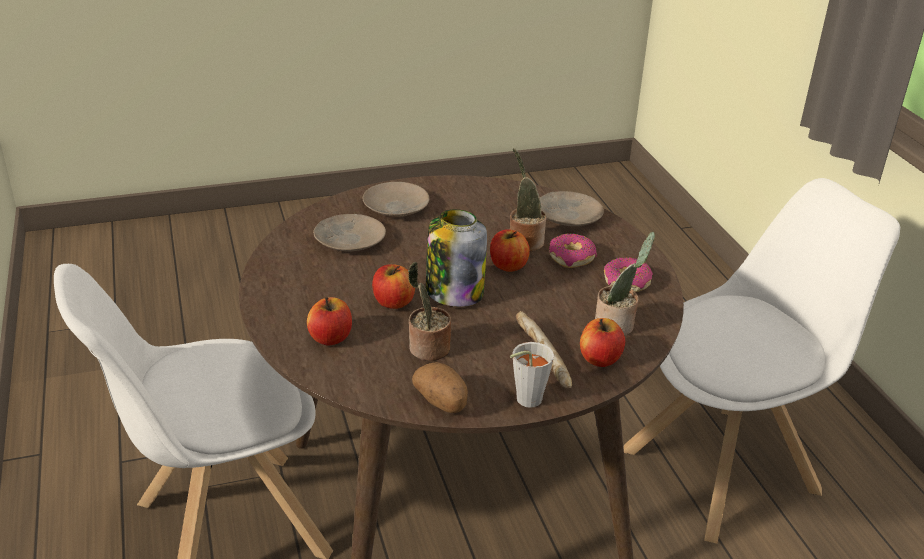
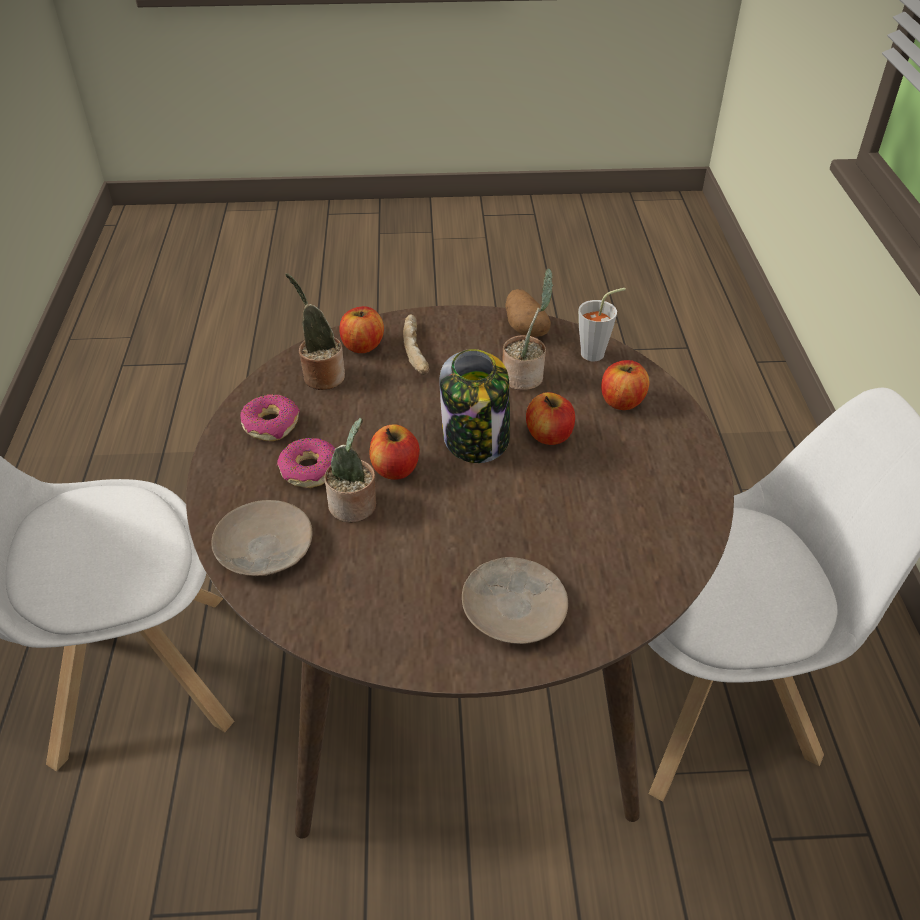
camera: 165 degrees left, 10 degrees up
beige plate [313,214,386,252] -> none
grey cup [510,342,554,408] -> grey cup moved to [578,288,626,361]

